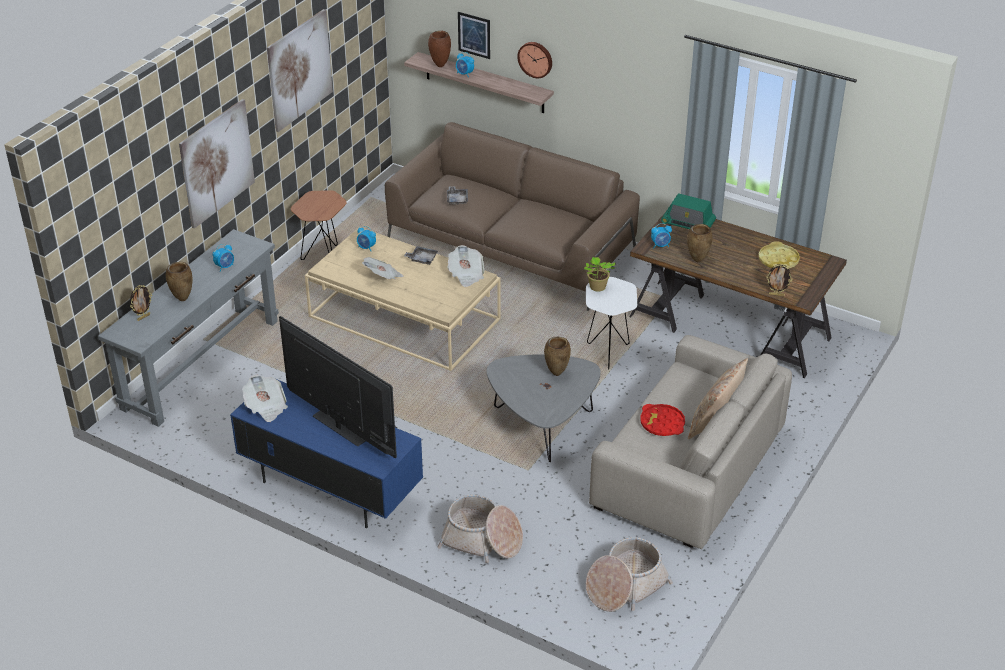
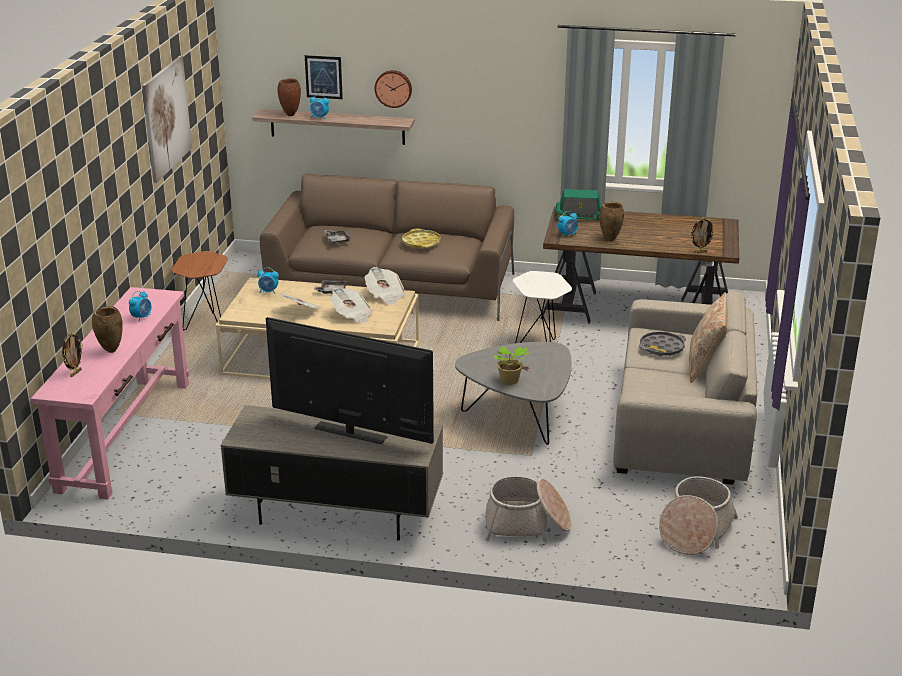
camera: 20 degrees left, 10 degrees down
grey console table [98,229,279,427] -> pink console table [31,287,190,500]
picture [179,99,255,229] -> none
blue tv stand [230,379,423,528] -> grey tv stand [220,405,443,540]
newspaper [242,375,288,422] -> newspaper moved to [330,287,373,324]
brown vase [544,337,571,376] -> none
potted plant [584,257,615,291] -> potted plant moved to [494,347,529,385]
red tray [640,404,685,436] -> none
yellow tray [759,241,800,269] -> yellow tray moved to [402,228,441,249]
none -> grey tray [639,331,686,356]

